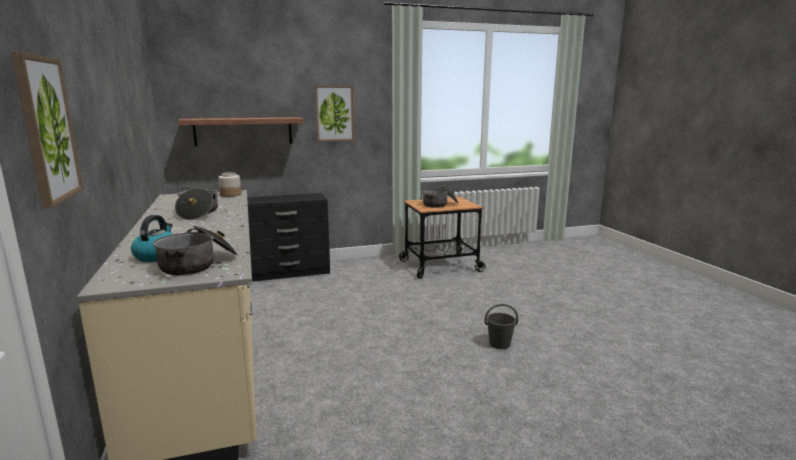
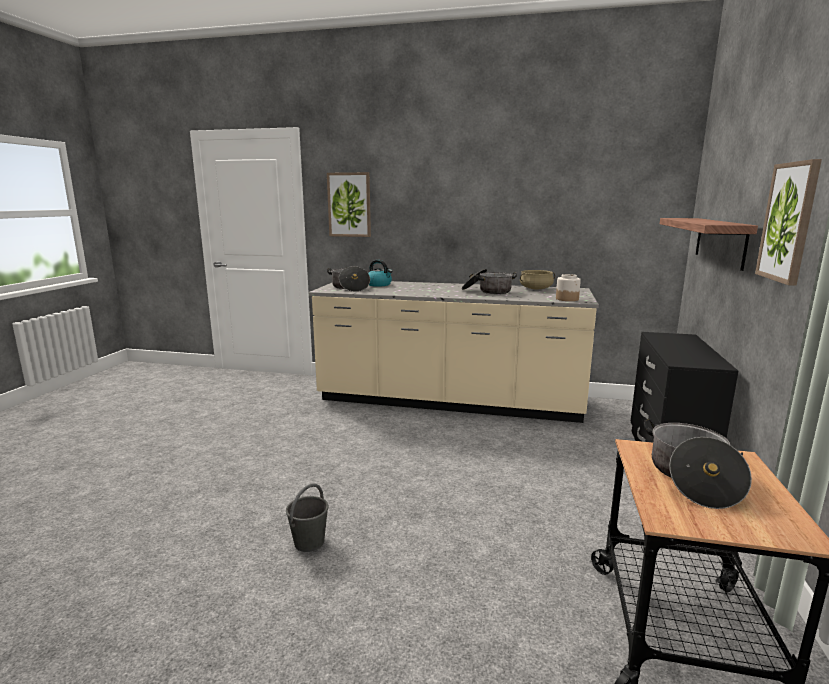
camera: 120 degrees right, 0 degrees up
none -> beige cooking pot [520,270,555,289]

